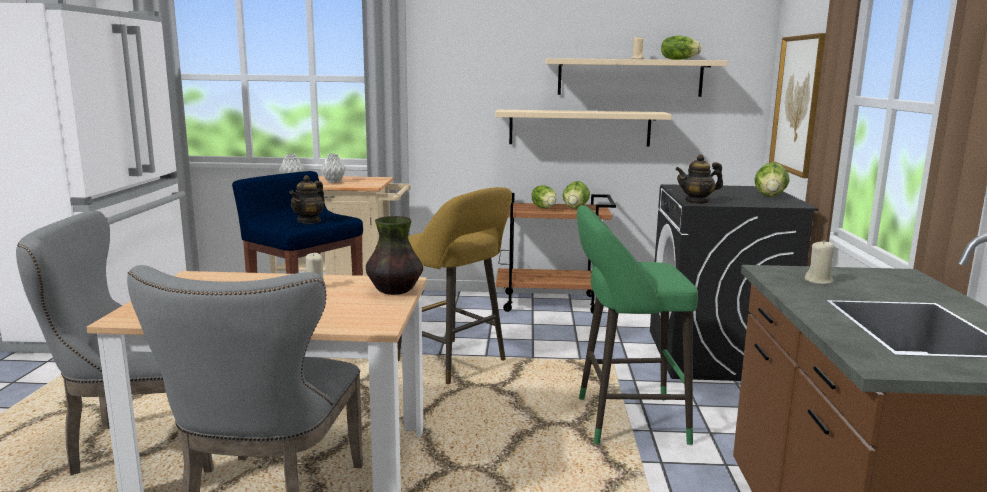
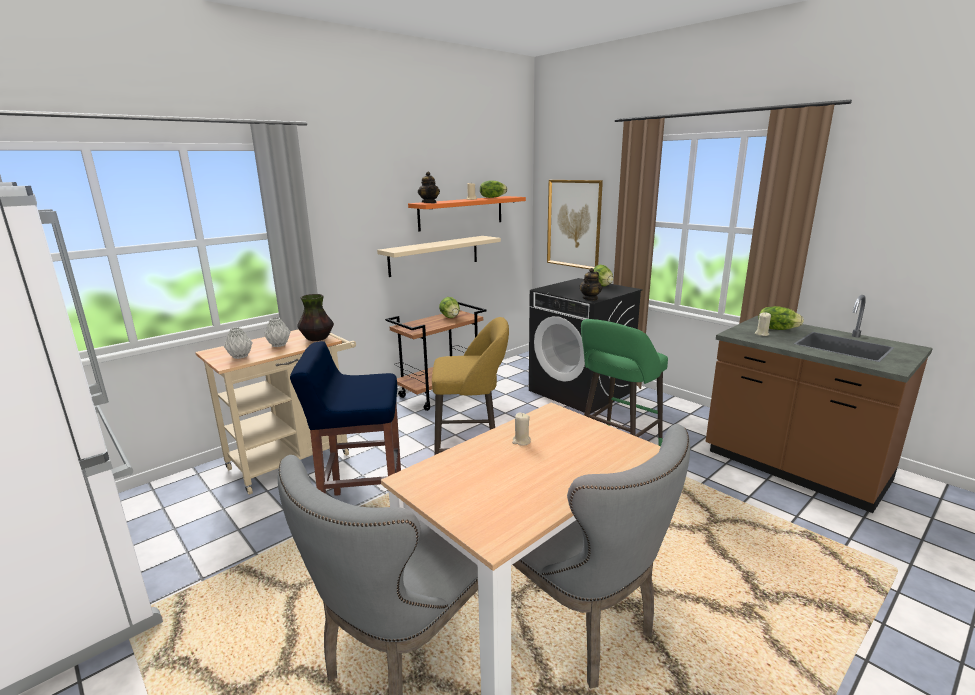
camera: 45 degrees left, 5 degrees up
teapot [289,175,325,224] -> teapot moved to [418,171,440,203]
vase [366,216,423,295] -> vase moved to [297,294,334,341]
lettuce [532,185,556,208] -> lettuce moved to [758,306,804,330]
beige shelf [546,58,727,97] -> orange shelf [408,196,526,232]

